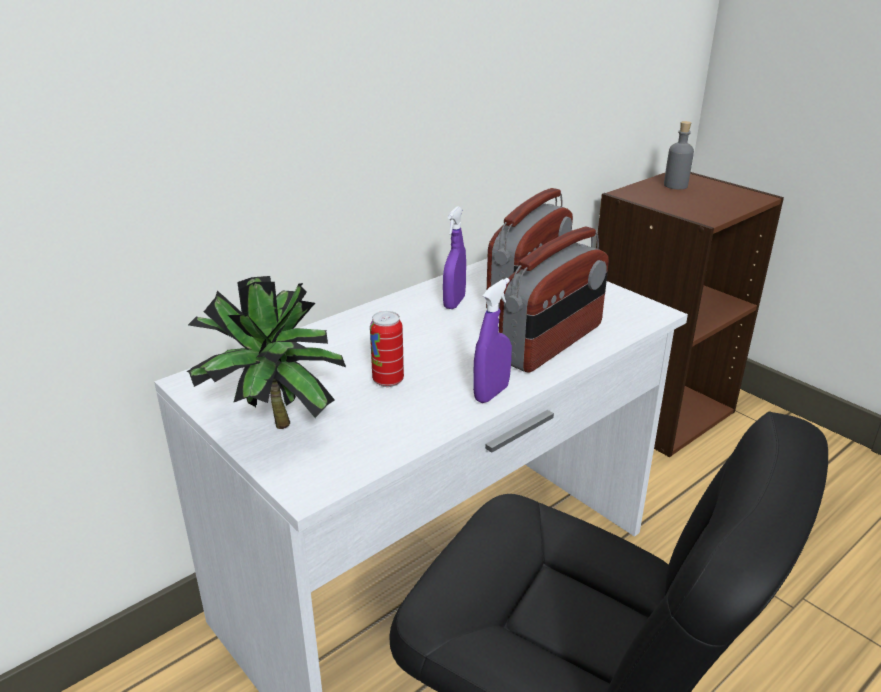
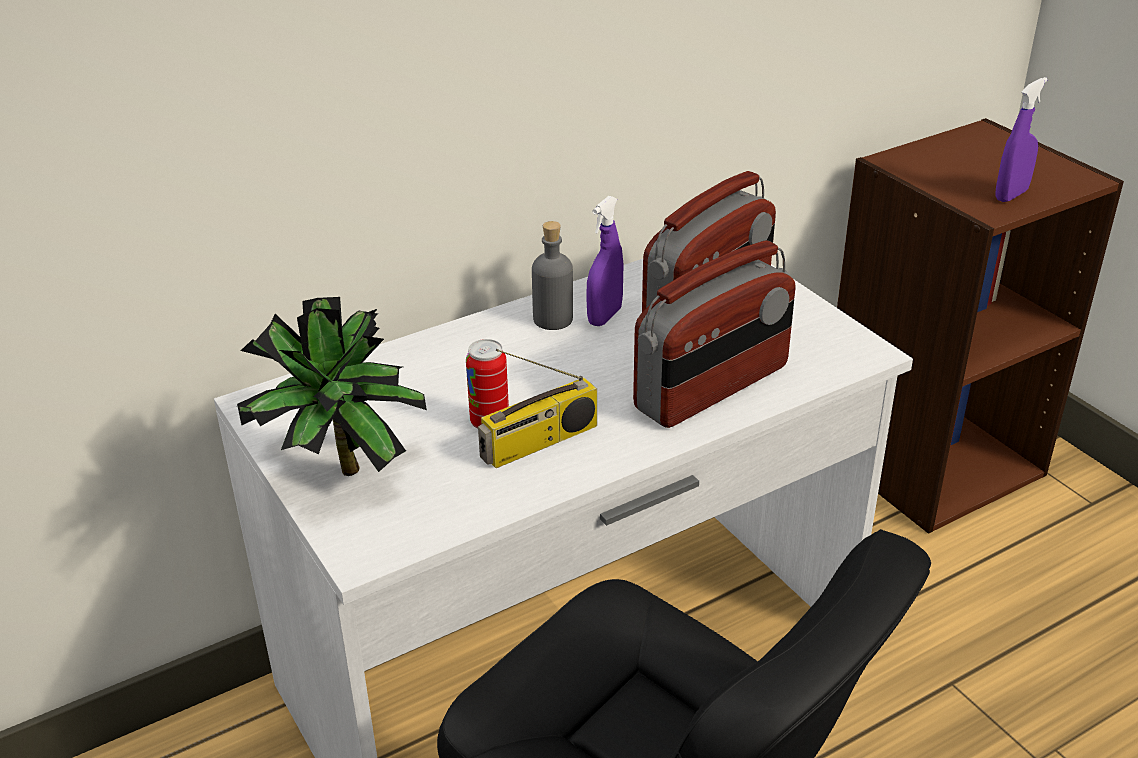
camera: 10 degrees right, 5 degrees up
purple spray bottle [473,278,512,403] -> purple spray bottle moved to [995,77,1048,202]
grey bottle [664,121,694,189] -> grey bottle moved to [532,221,573,330]
none -> radio [478,349,597,468]

